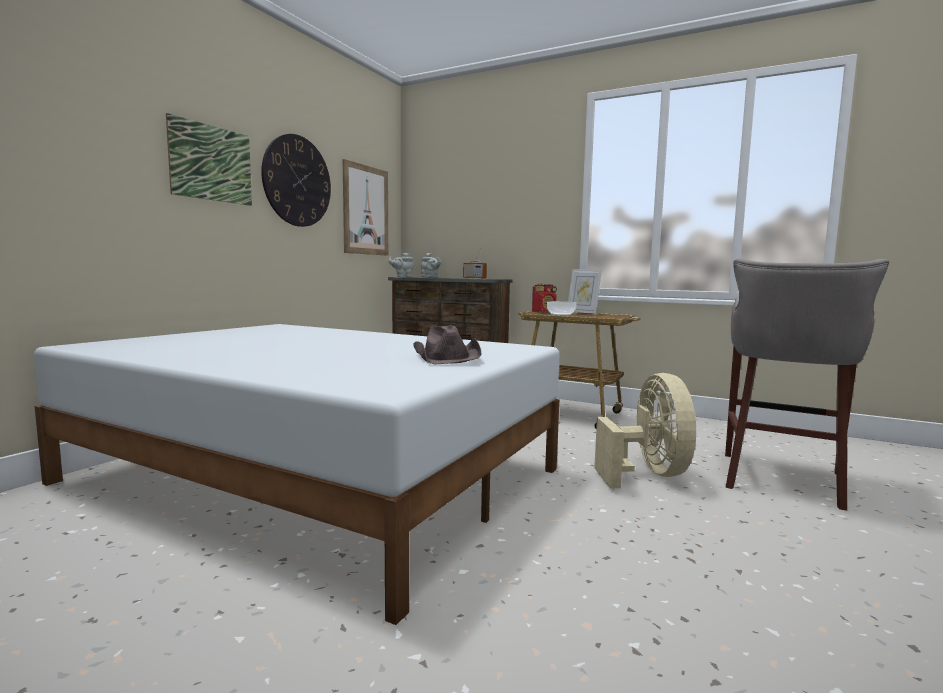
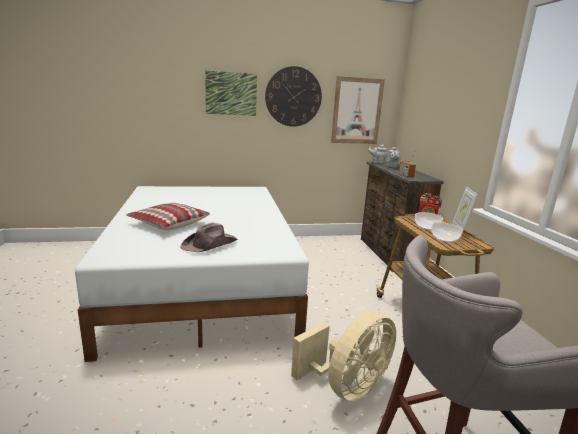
camera: 50 degrees right, 10 degrees up
none -> pillow [126,203,210,230]
none -> bowl [431,222,463,242]

